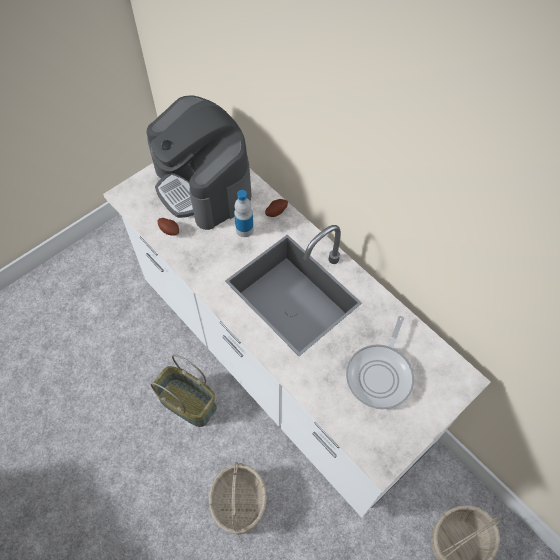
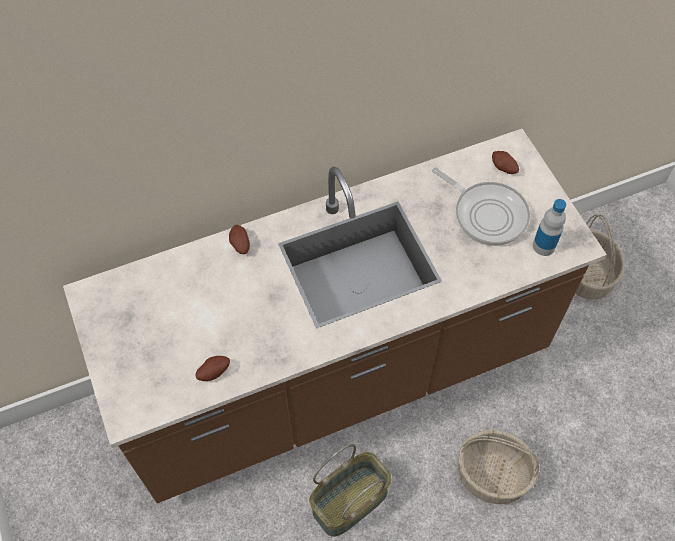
camera: 70 degrees left, 0 degrees up
white counter [103,163,491,518] -> brown counter [63,129,607,503]
coffee machine [147,96,252,230] -> none
bottle [234,190,254,237] -> bottle moved to [533,199,566,256]
none -> potato [492,151,519,174]

